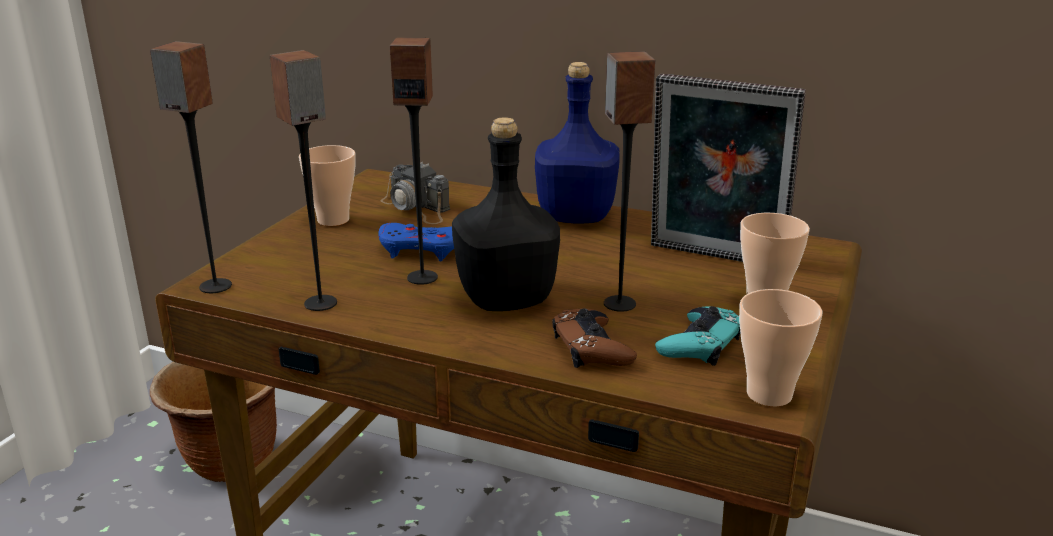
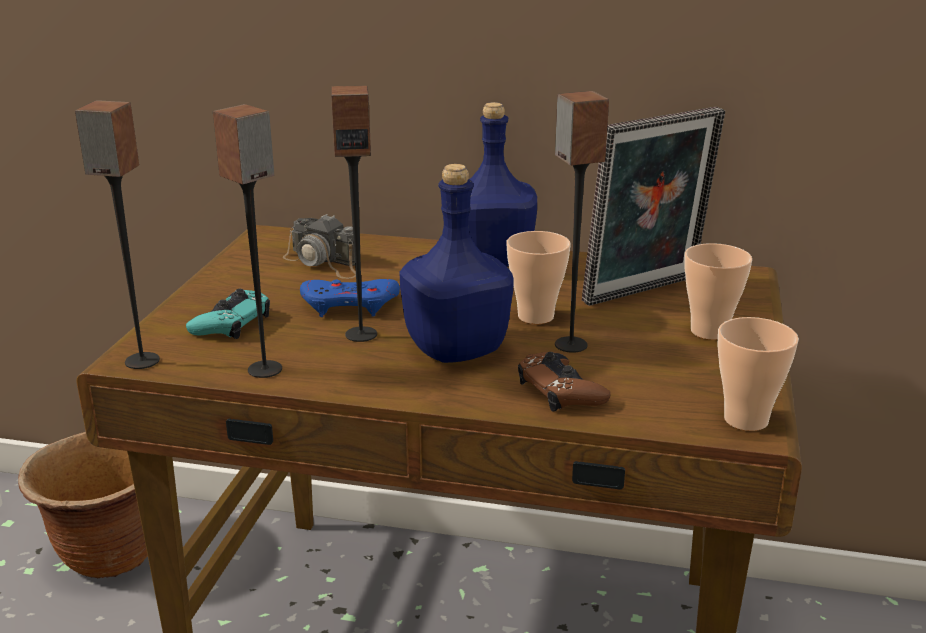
camera: 10 degrees left, 0 degrees up
cup [299,145,356,226] -> cup moved to [506,231,571,324]
black bottle [452,117,560,311] -> blue bottle [400,164,514,363]
picture frame [651,74,806,262] -> picture frame turned 45 degrees counterclockwise [582,107,725,306]
turquoise game controller [655,306,741,366] -> turquoise game controller moved to [186,289,270,339]

